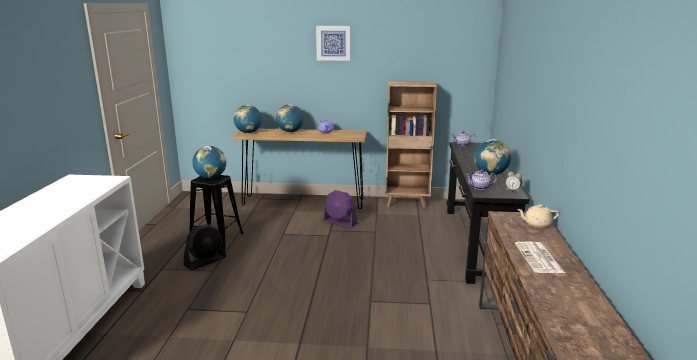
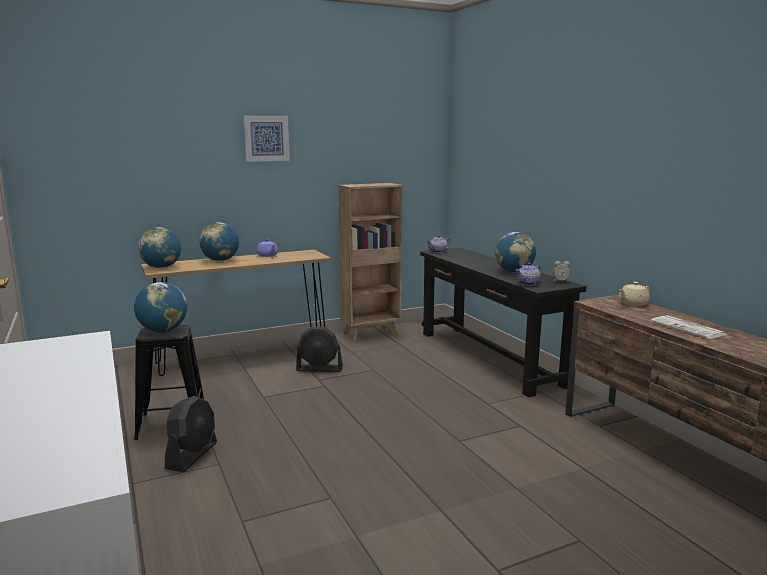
camera: 30 degrees left, 5 degrees down
purple fan [323,190,357,228] -> black fan [296,326,343,372]

